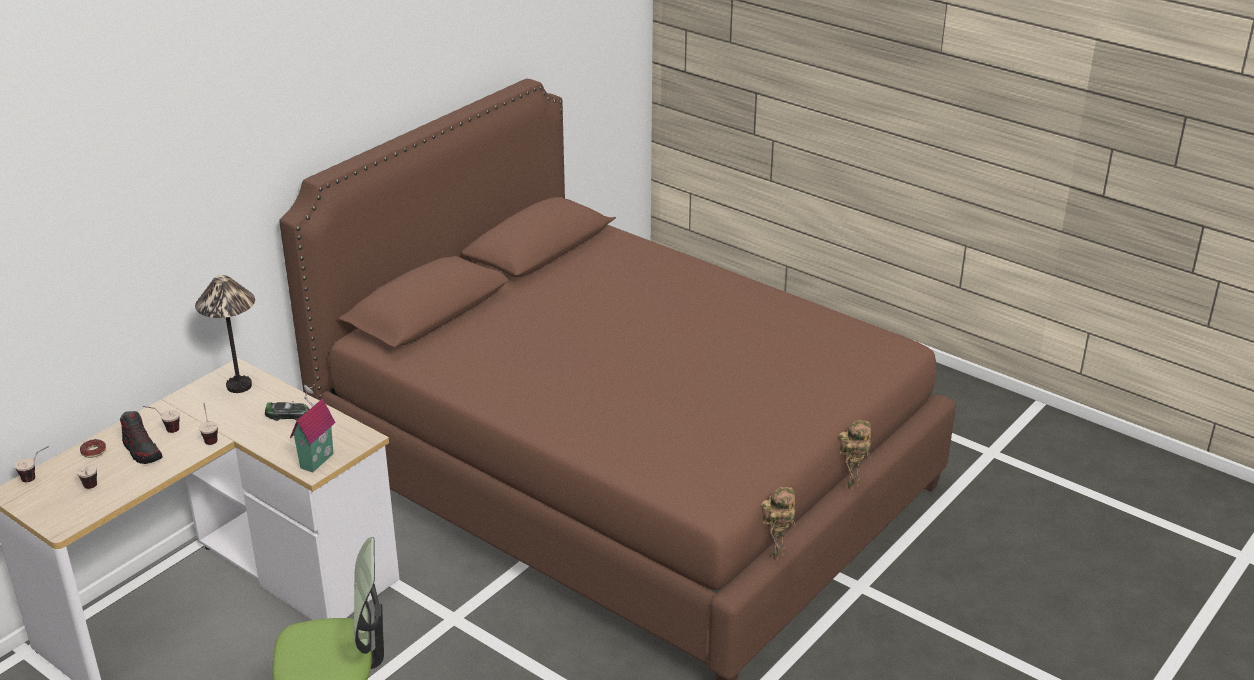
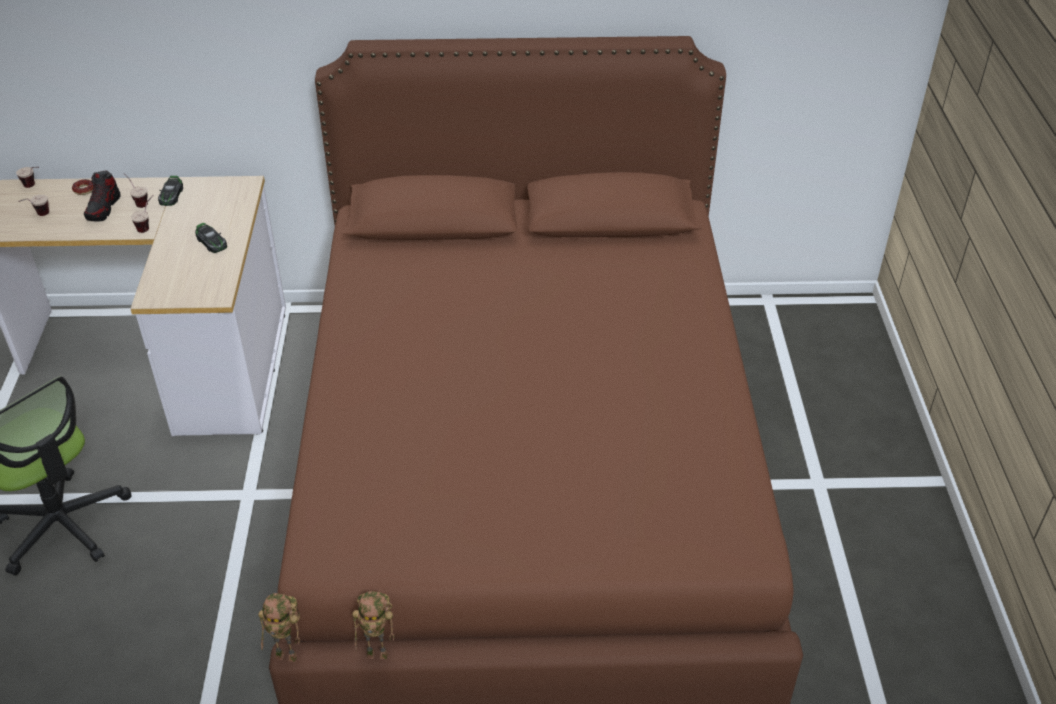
camera: 50 degrees right, 10 degrees up
table lamp [195,275,255,393] -> none
toy house [290,384,336,472] -> none
toy robot [839,420,871,491] -> toy robot moved to [258,593,300,662]
none -> toy car [158,176,183,206]

